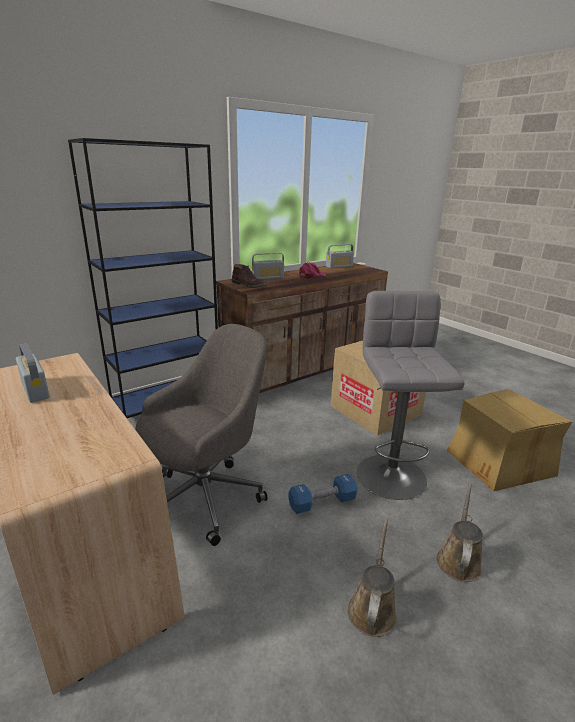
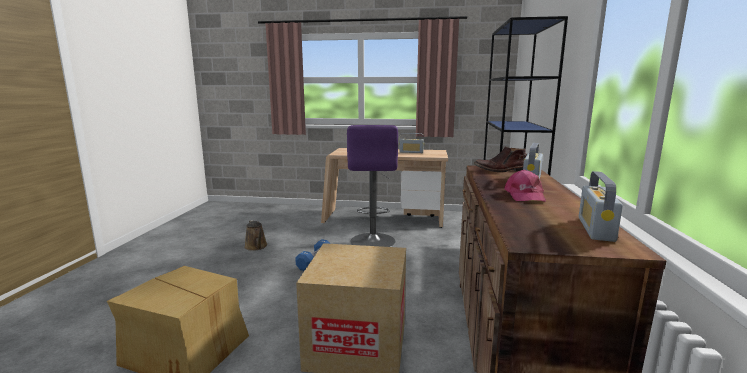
camera: 135 degrees right, 10 degrees down
grey office chair [135,324,268,546] -> purple stool [347,125,398,247]
grey stool [357,291,465,500] -> none
brown watering can [437,484,483,582] -> none

